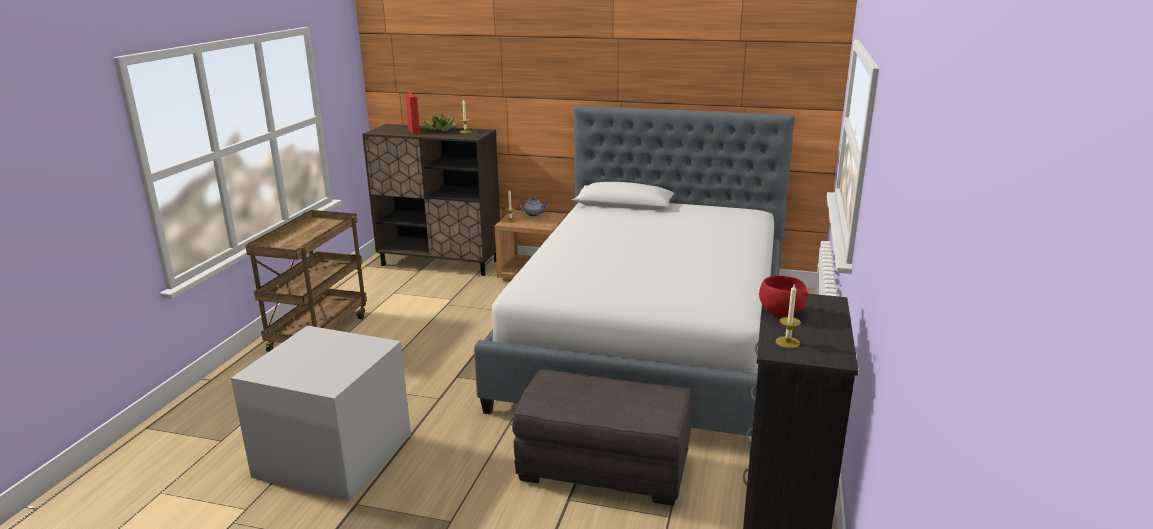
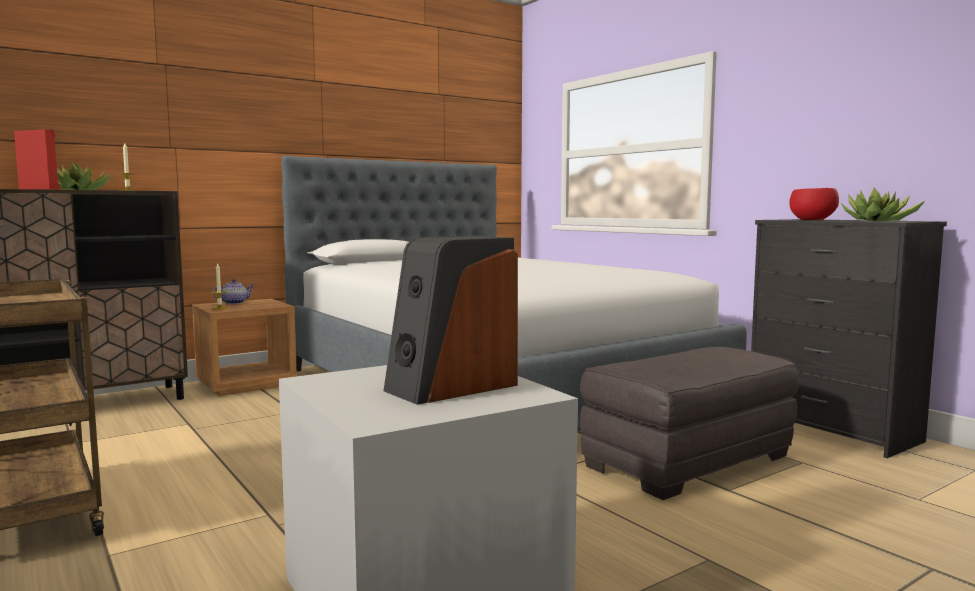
camera: 50 degrees left, 15 degrees down
candle [776,284,801,348] -> potted plant [841,188,926,221]
none -> speaker [384,236,518,405]

